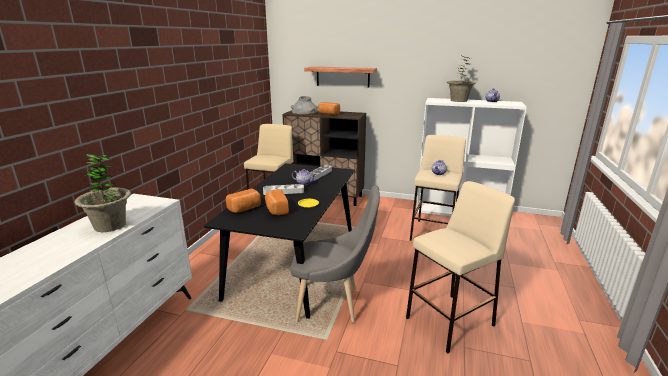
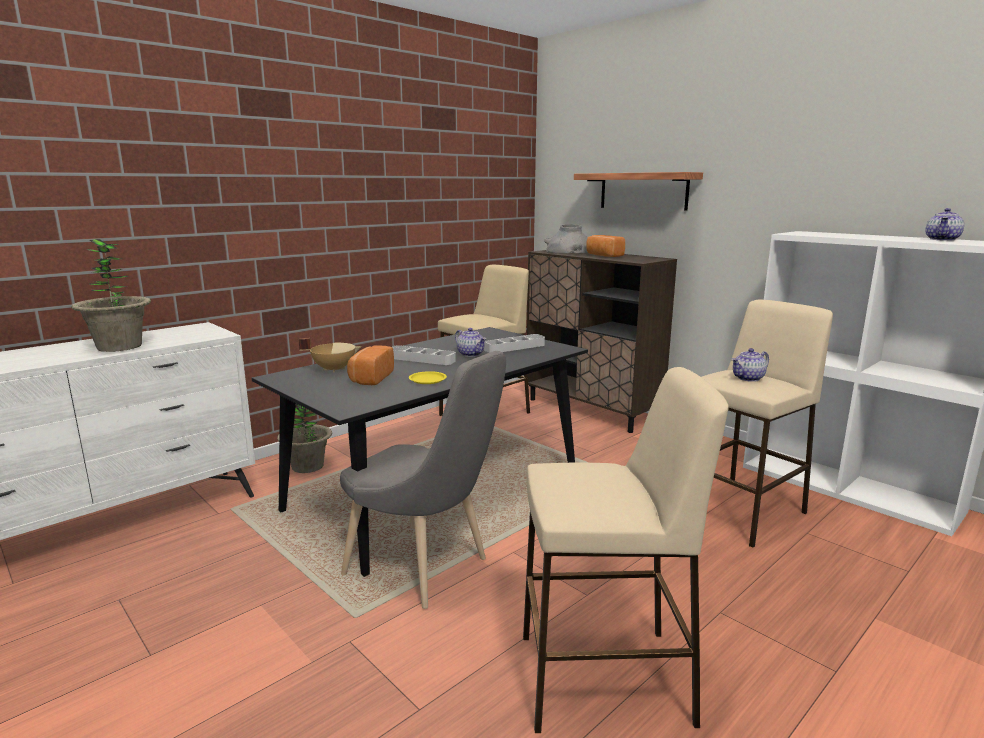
camera: 30 degrees right, 5 degrees down
bread [226,189,261,213] -> beige cooking pot [298,338,361,373]
potted plant [447,56,476,102] -> potted plant moved to [277,404,332,473]

